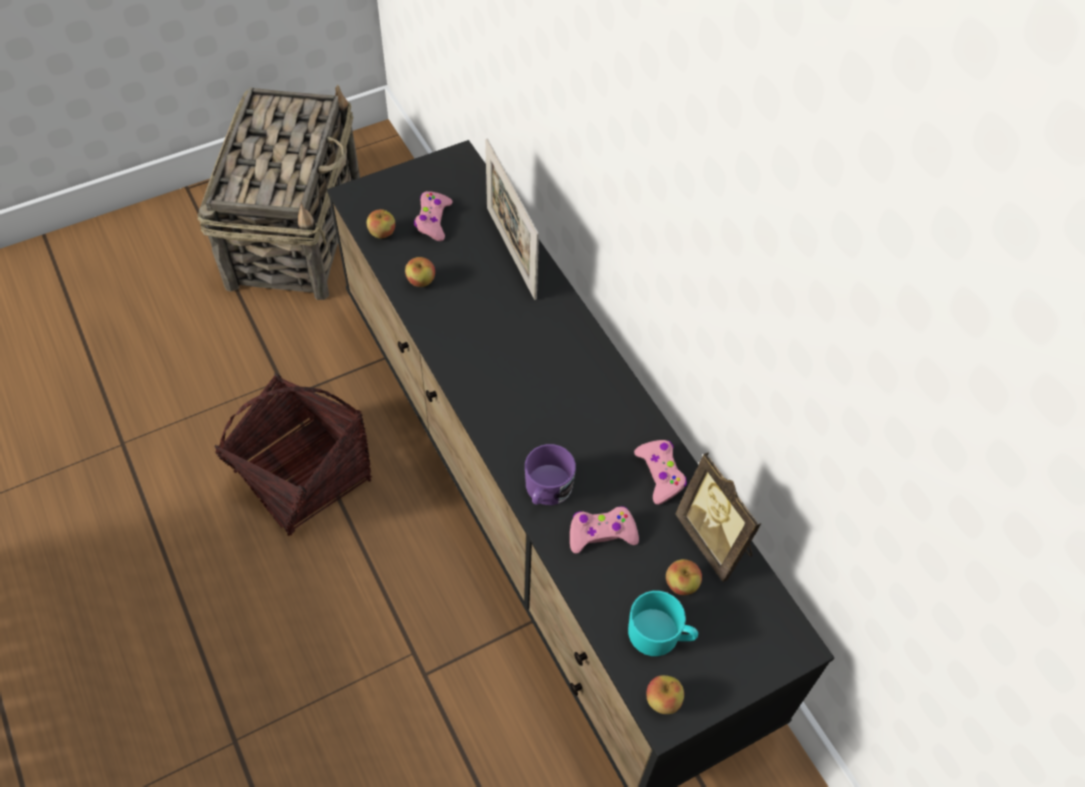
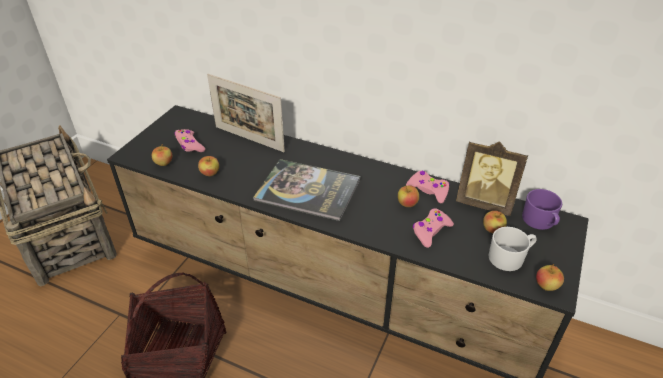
camera: 35 degrees left, 15 degrees down
purple mug [525,444,576,505] -> purple mug moved to [522,189,562,230]
turquoise mug [628,591,698,656] -> white mug [489,227,537,271]
none -> book [253,159,360,221]
none -> apple [398,185,419,207]

